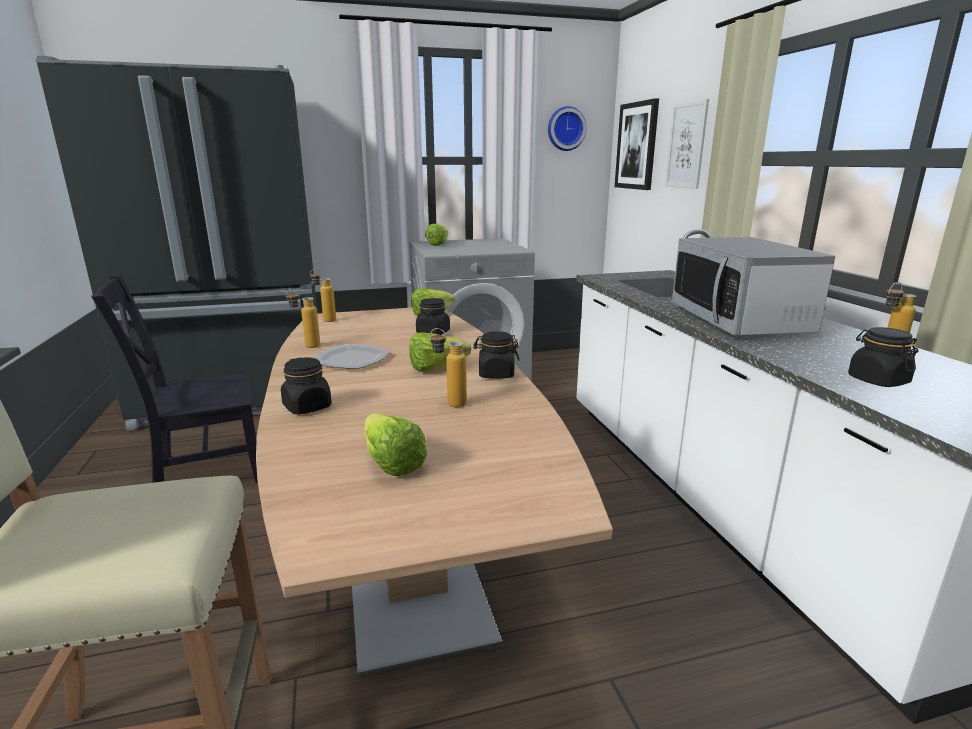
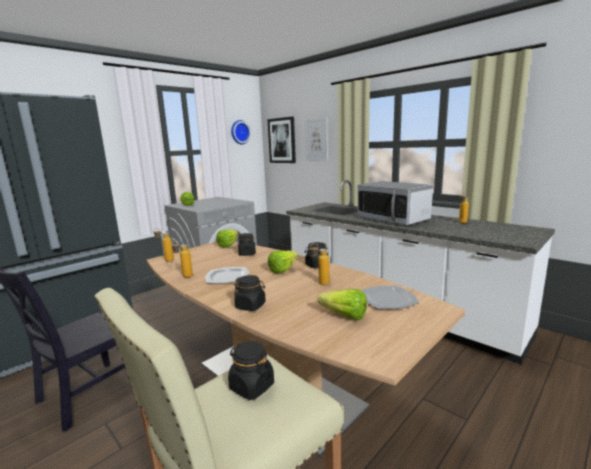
camera: 30 degrees left, 5 degrees down
black jar [848,327,919,387] -> black jar moved to [228,341,274,400]
none -> plate [361,285,419,309]

